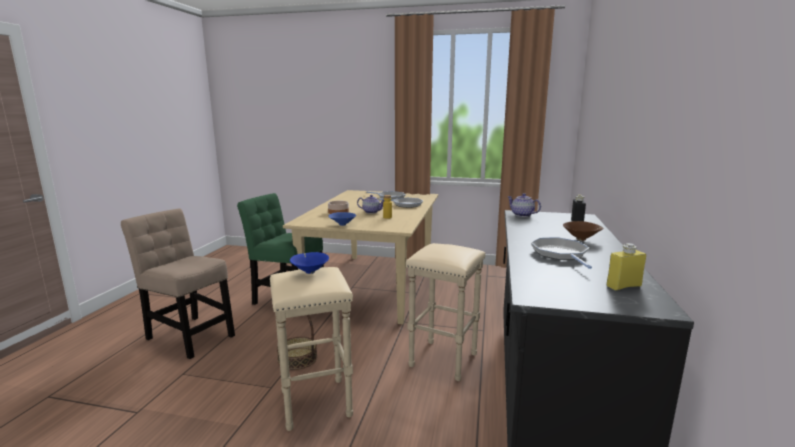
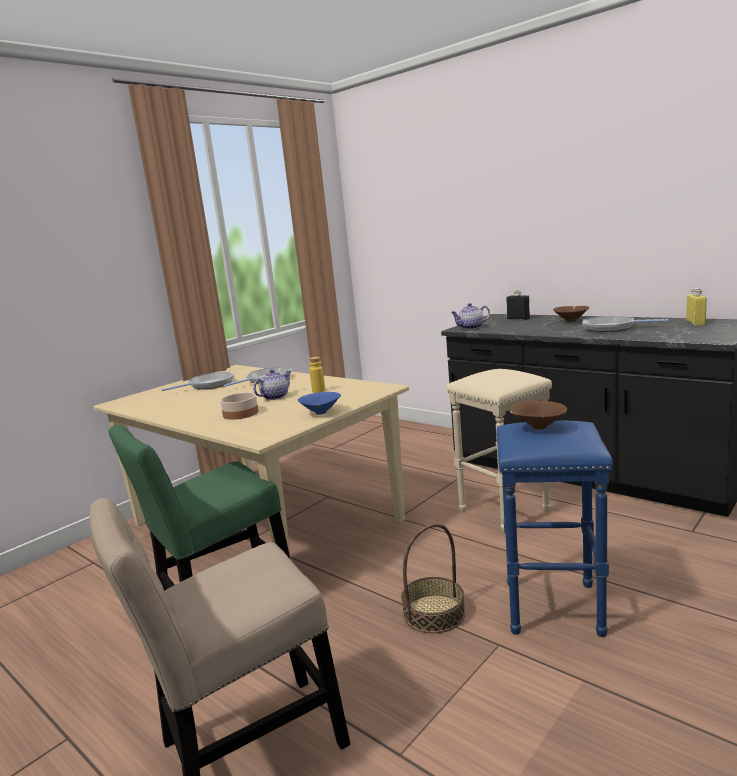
camera: 60 degrees left, 0 degrees up
beige stool [270,267,353,431] -> blue stool [496,421,613,637]
blue bowl [290,252,329,274] -> brown bowl [510,401,567,430]

